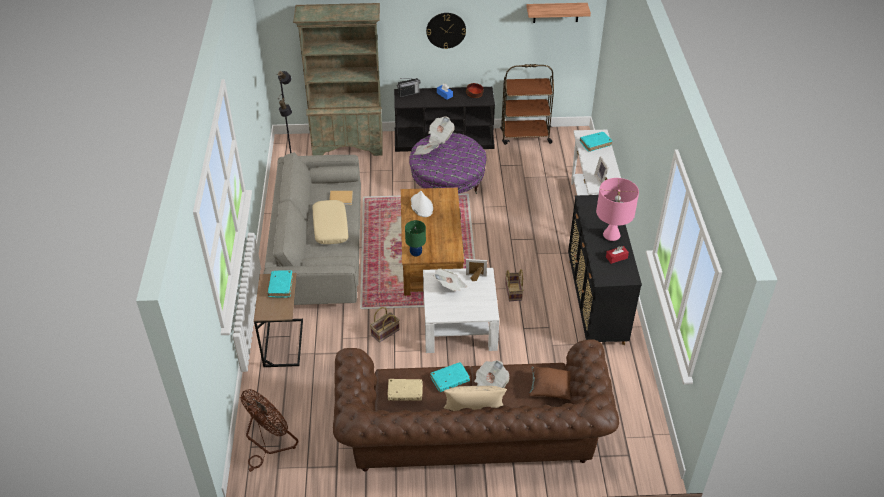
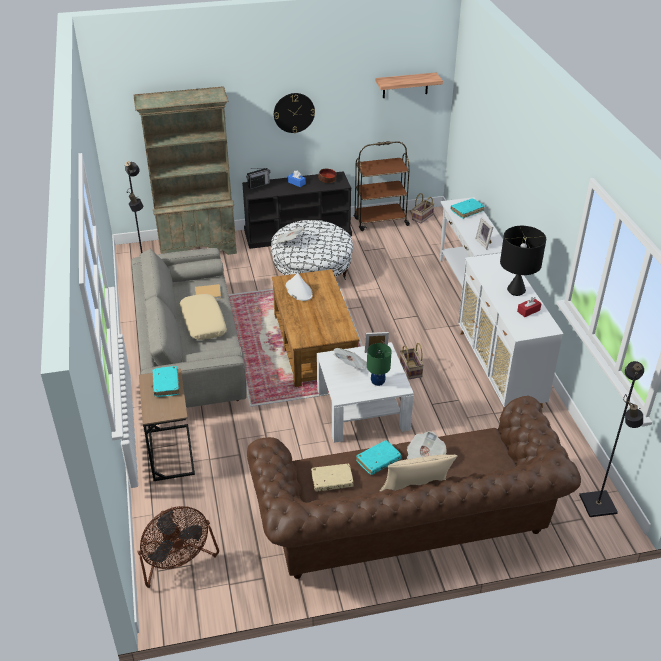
camera: 10 degrees left, 5 degrees down
brown fan [241,389,298,472] -> brown fan turned 120 degrees clockwise [137,506,219,588]
basket [370,307,399,343] -> basket moved to [412,193,434,223]
green table lamp [405,220,426,257] -> green table lamp moved to [367,343,391,386]
purple ottoman [409,133,486,194] -> white ottoman [271,220,353,280]
newspaper [428,116,455,144] -> none
brown pillow [529,366,571,400] -> none
black cabinet [568,195,642,345] -> white cabinet [458,253,564,409]
pink table lamp [596,178,639,241] -> black table lamp [500,226,546,296]
none -> black floor lamp [579,361,644,517]

